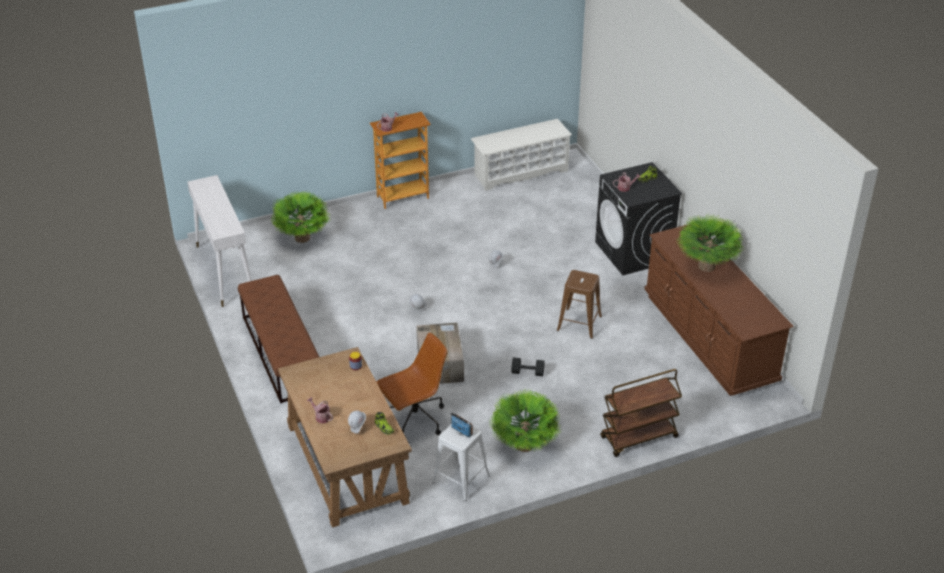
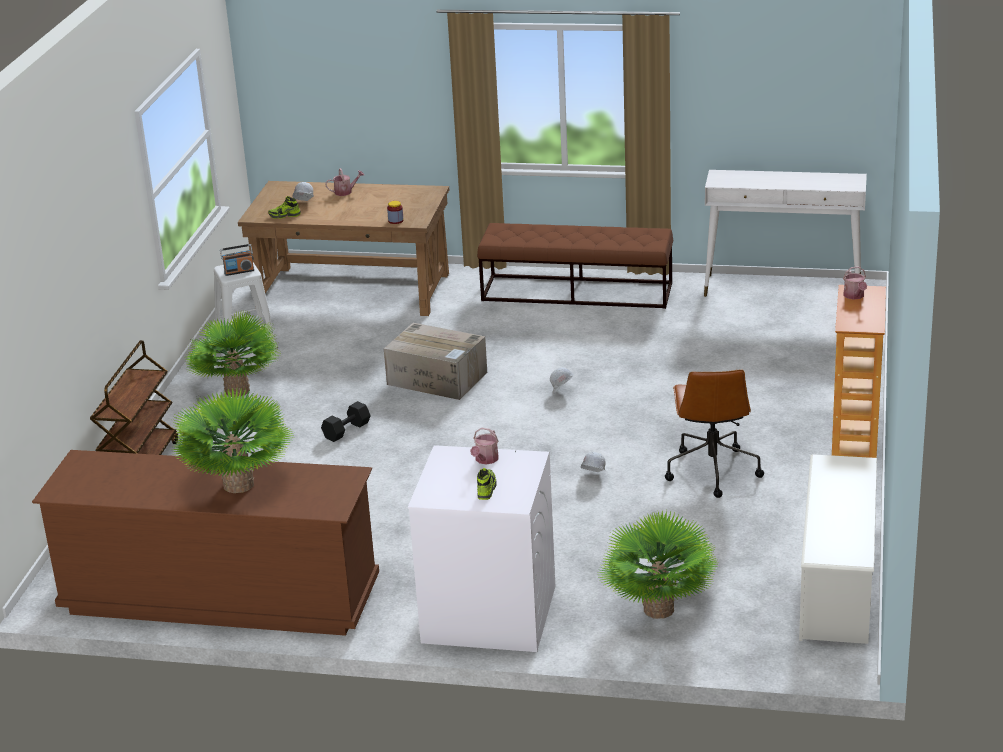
camera: 125 degrees right, 10 degrees down
potted plant [270,191,331,243] -> potted plant moved to [598,510,718,619]
brown office chair [376,332,448,437] -> brown office chair moved to [665,369,764,498]
brown stool [557,270,602,339] -> none
black washing machine [595,162,682,275] -> white washing machine [408,445,555,652]

